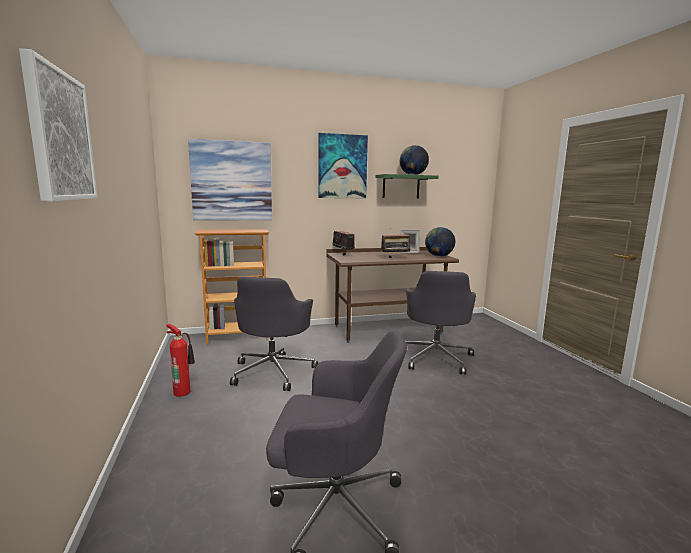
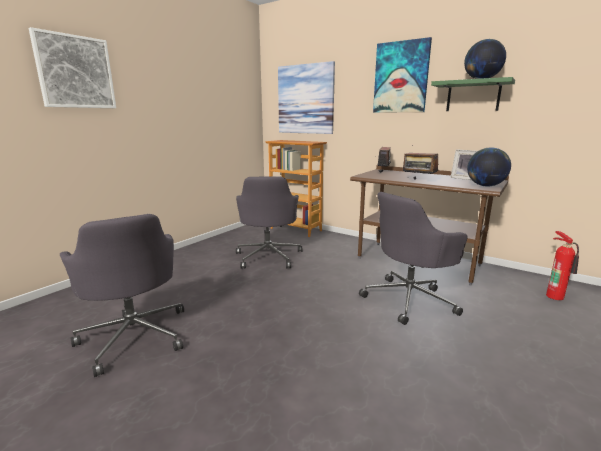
camera: 50 degrees right, 5 degrees up
fire extinguisher [166,324,195,397] -> fire extinguisher moved to [546,231,579,300]
grey office chair [230,277,318,391] -> grey office chair turned 60 degrees counterclockwise [236,177,302,269]

